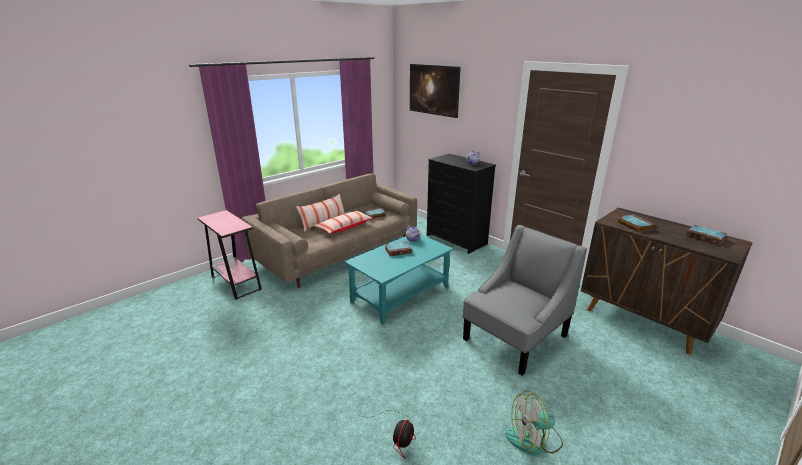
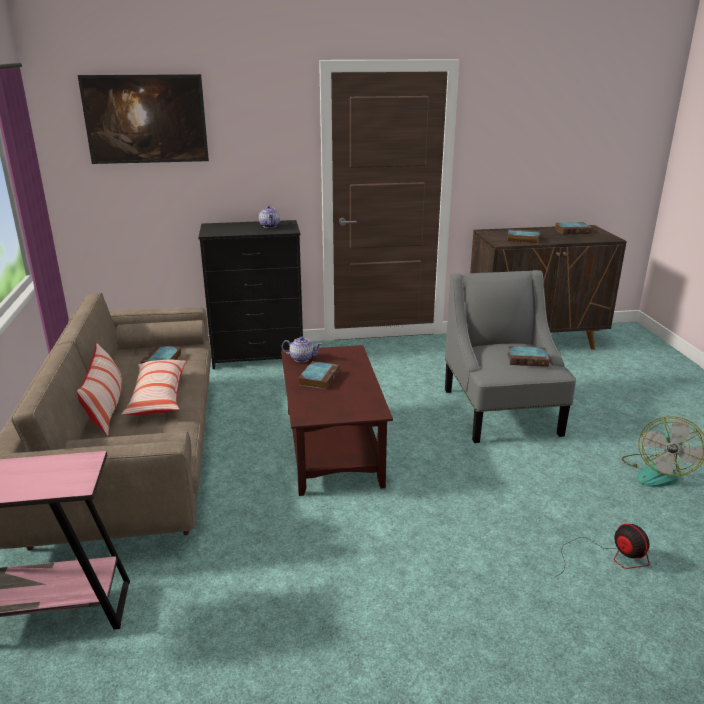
camera: 55 degrees left, 0 degrees up
turquoise coffee table [344,235,453,324] -> brown coffee table [281,345,393,496]
none -> book [507,346,549,367]

